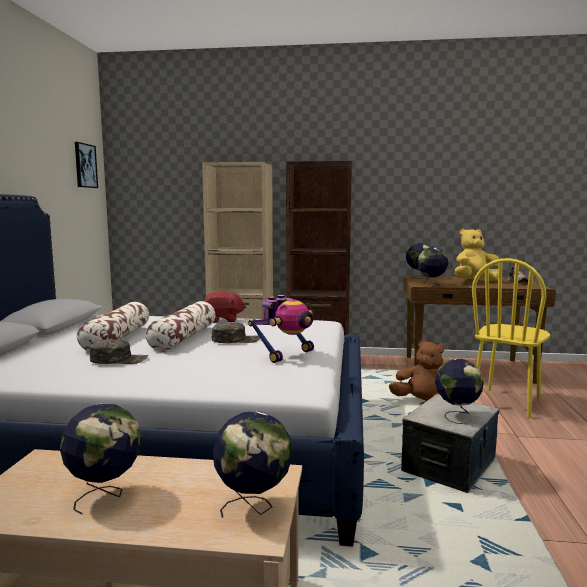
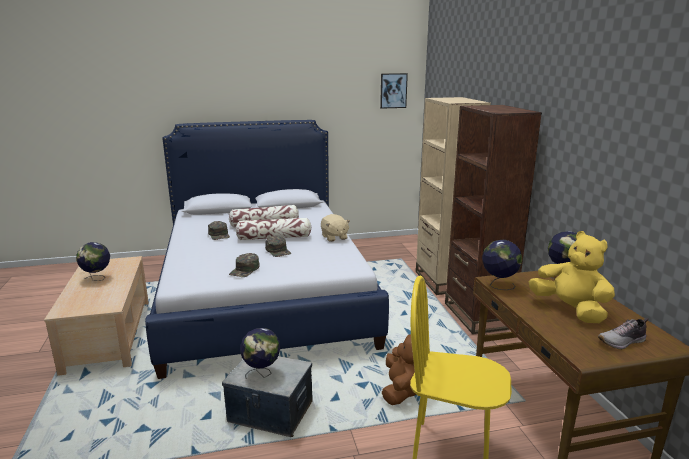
camera: 70 degrees right, 10 degrees up
red plush toy [204,291,246,323] -> beige plush toy [321,214,350,242]
globe [213,411,292,518] -> none
toy robot [248,295,314,363] -> green cap [229,253,260,277]

